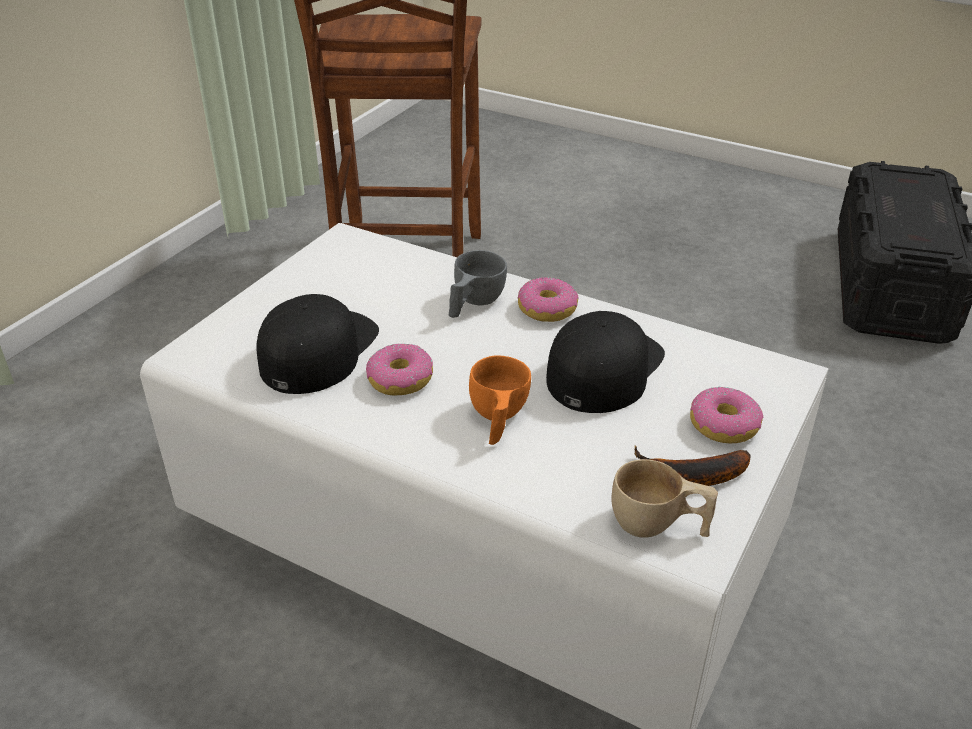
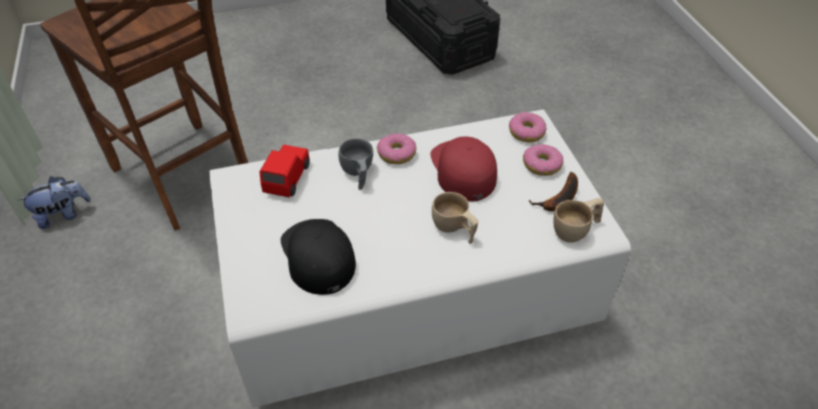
camera: 45 degrees left, 10 degrees up
donut [366,343,433,396] -> donut moved to [509,112,547,143]
orange cup [469,356,531,445] -> beige cup [432,192,478,244]
black cap [546,311,665,413] -> red cap [430,136,497,201]
none -> plush toy [17,176,91,229]
none -> red toy car [259,145,310,197]

